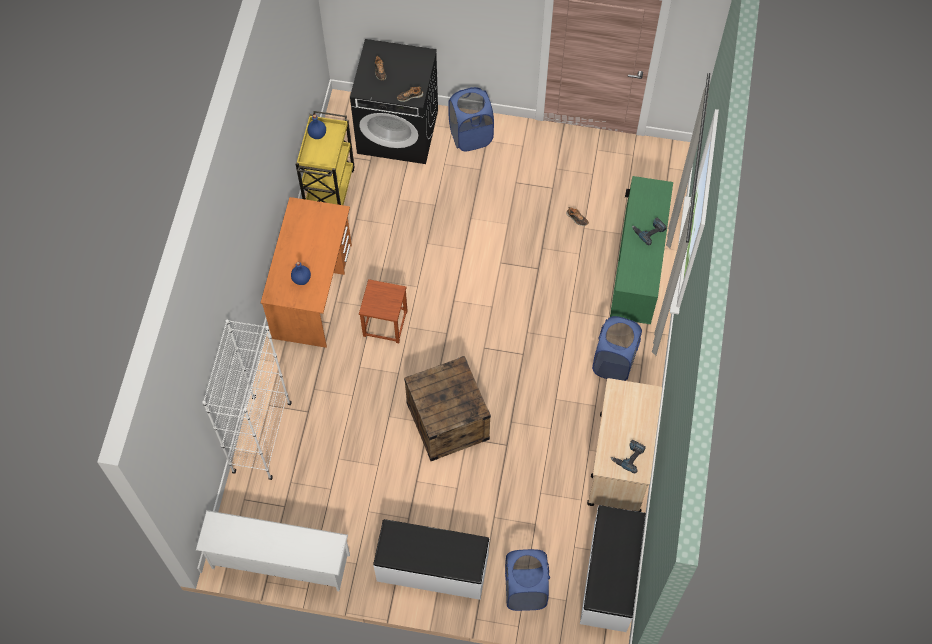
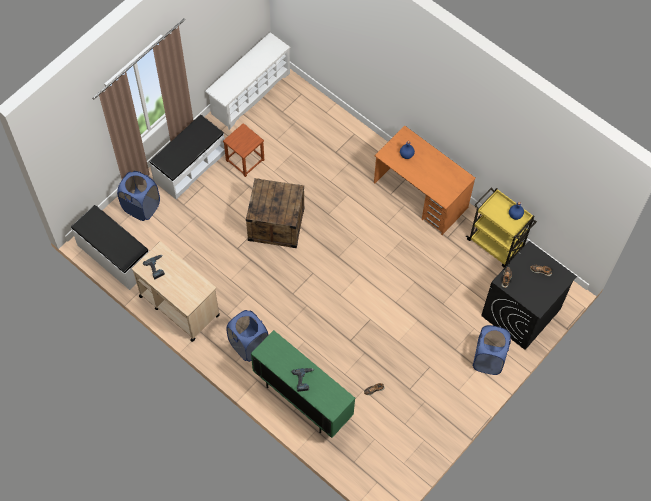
camera: 120 degrees right, 0 degrees up
white bookcase [202,319,292,480] -> none
brown stool [359,279,408,343] -> brown stool moved to [223,123,264,177]

